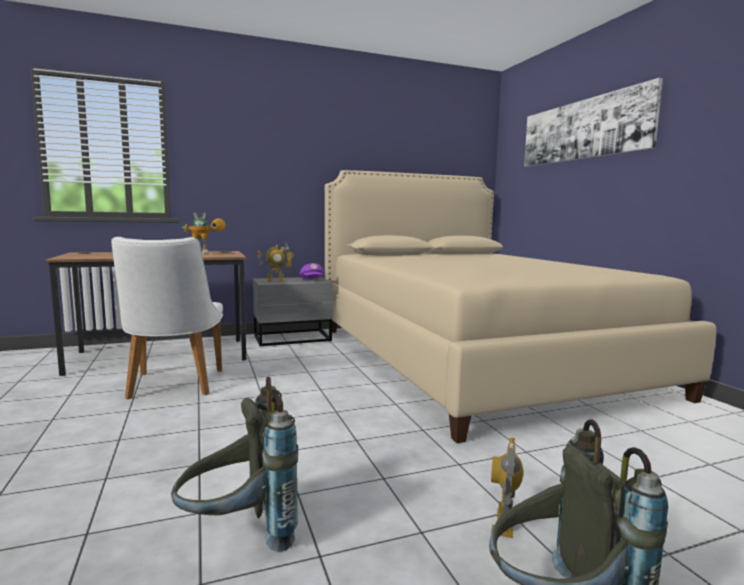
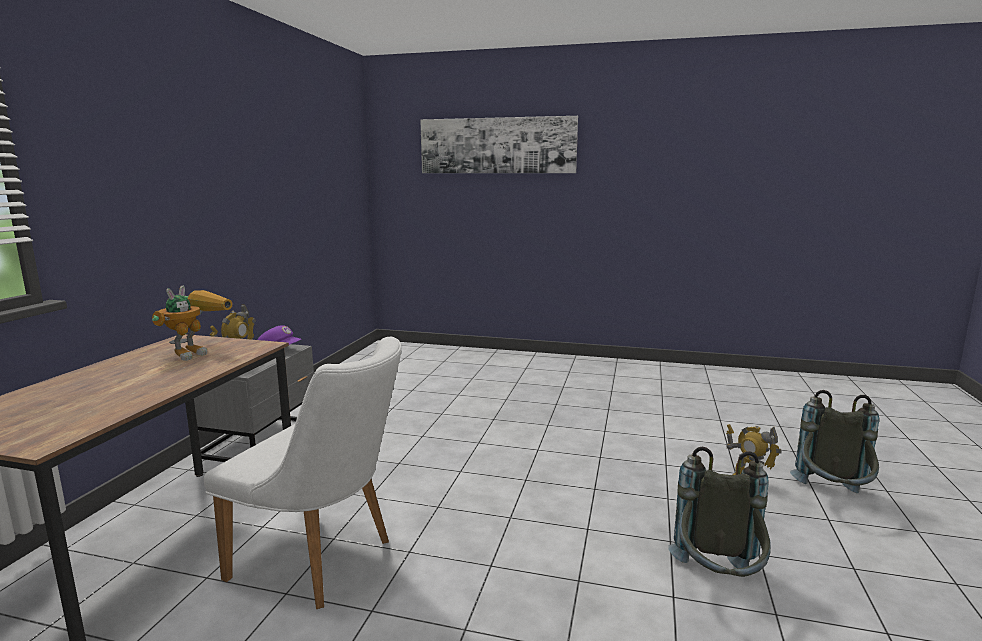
camera: 55 degrees left, 5 degrees up
beige bed [325,170,716,443] -> none

